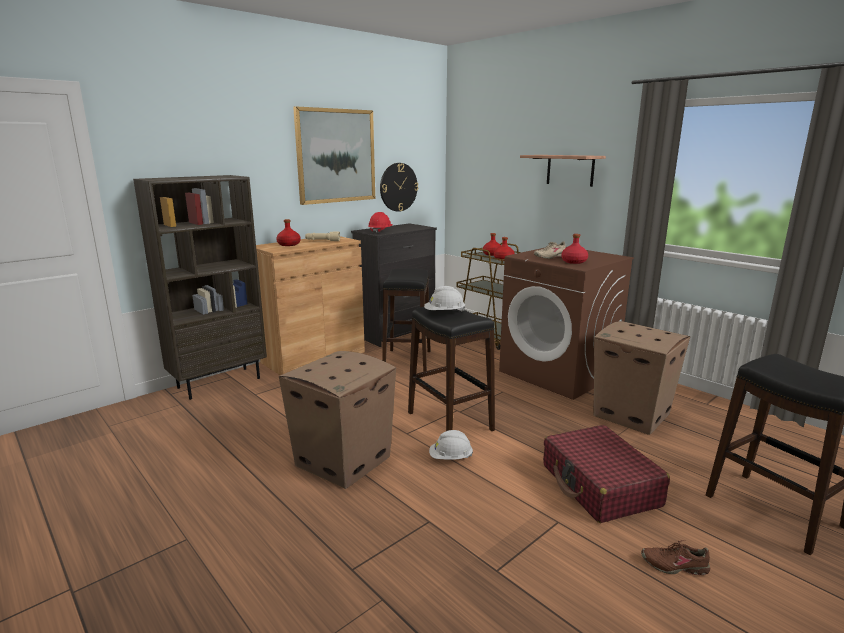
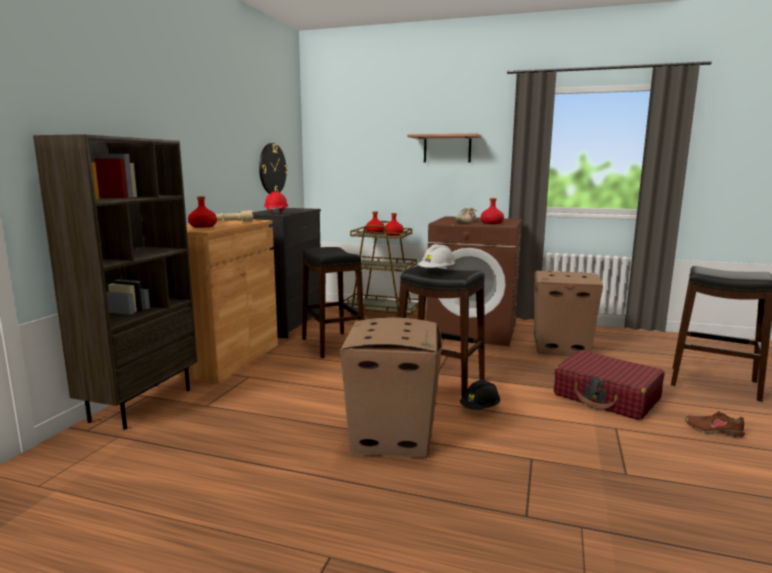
camera: 30 degrees left, 5 degrees down
picture [293,106,375,205] -> none
white hard hat [429,430,473,460] -> black hard hat [460,379,500,410]
brown shoe [641,540,710,575] -> brown shoe turned 45 degrees clockwise [685,411,745,438]

